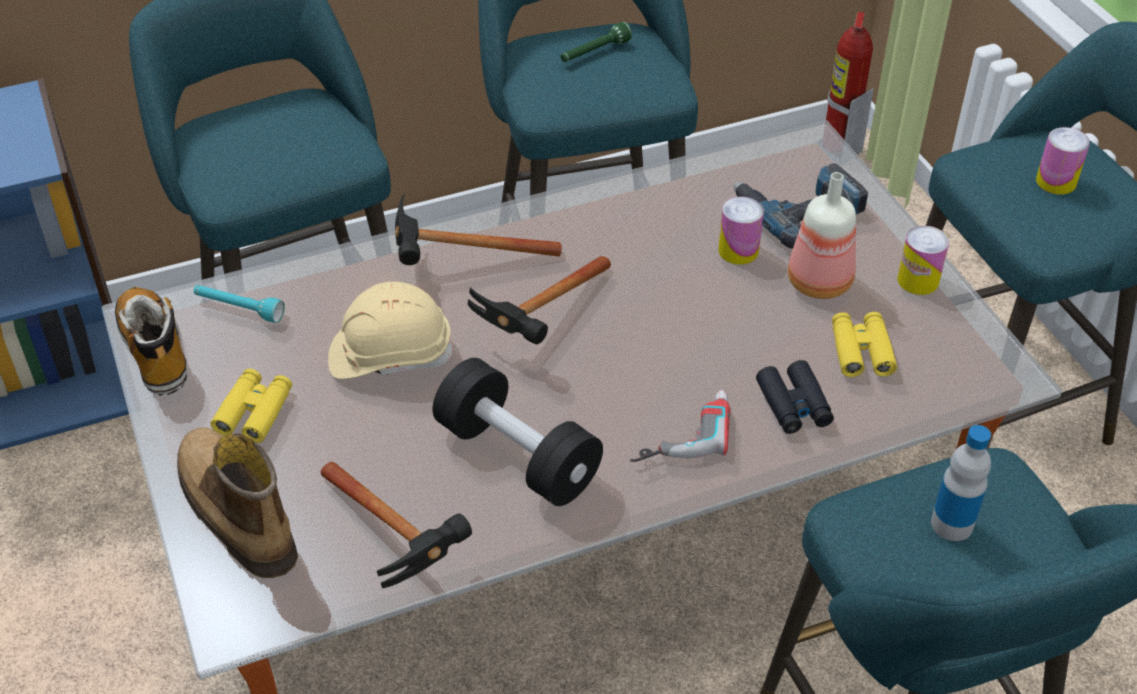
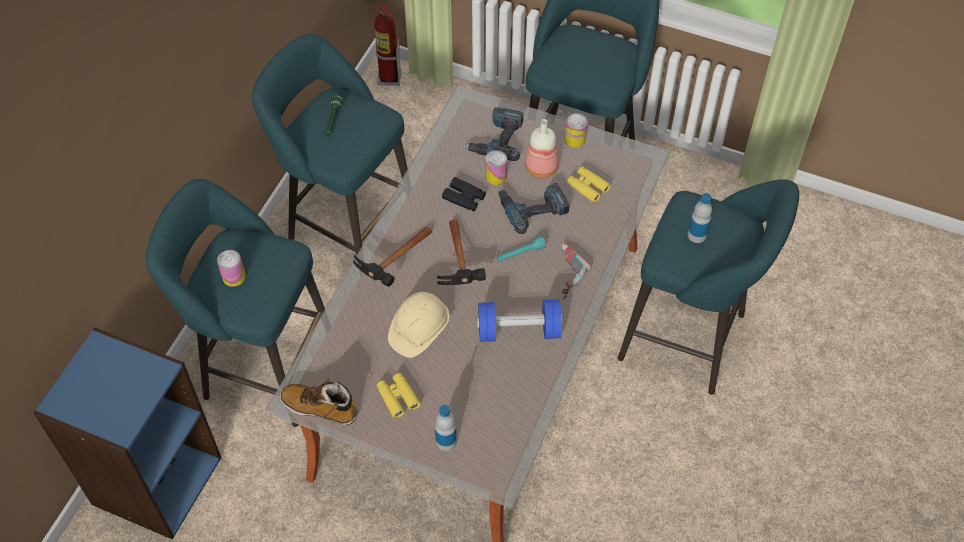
camera: 45 degrees left, 10 degrees up
boot [177,427,298,578] -> bottle [435,405,457,451]
turquoise flashlight [194,285,285,323] -> turquoise flashlight moved to [497,236,546,261]
hammer [321,462,472,588] -> none
black dumbbell [433,358,603,506] -> blue dumbbell [477,299,562,342]
black binoculars [756,360,834,434] -> black binoculars moved to [442,177,486,211]
can [1036,127,1090,195] -> can moved to [217,250,246,287]
none -> power drill [498,183,569,234]

